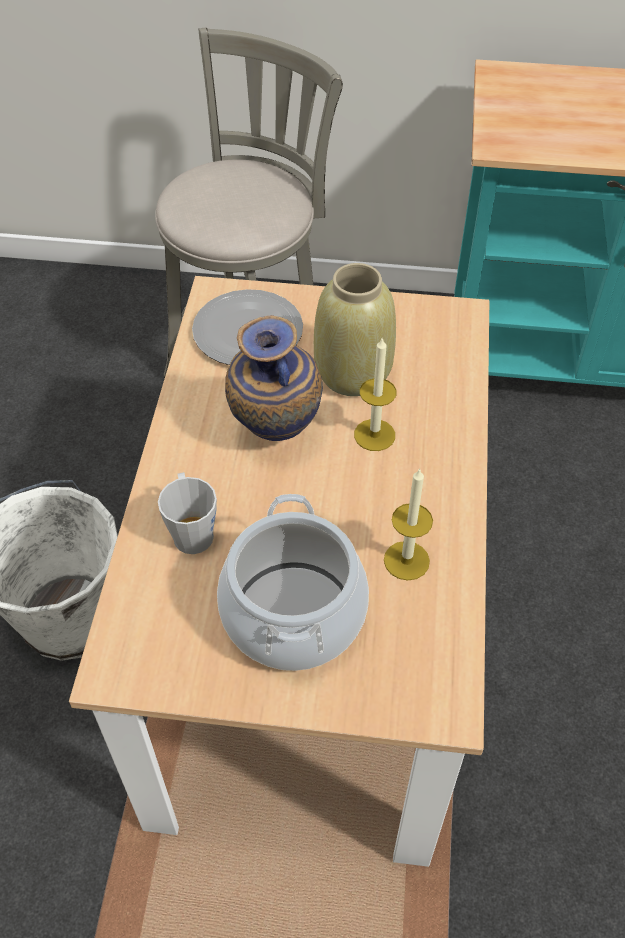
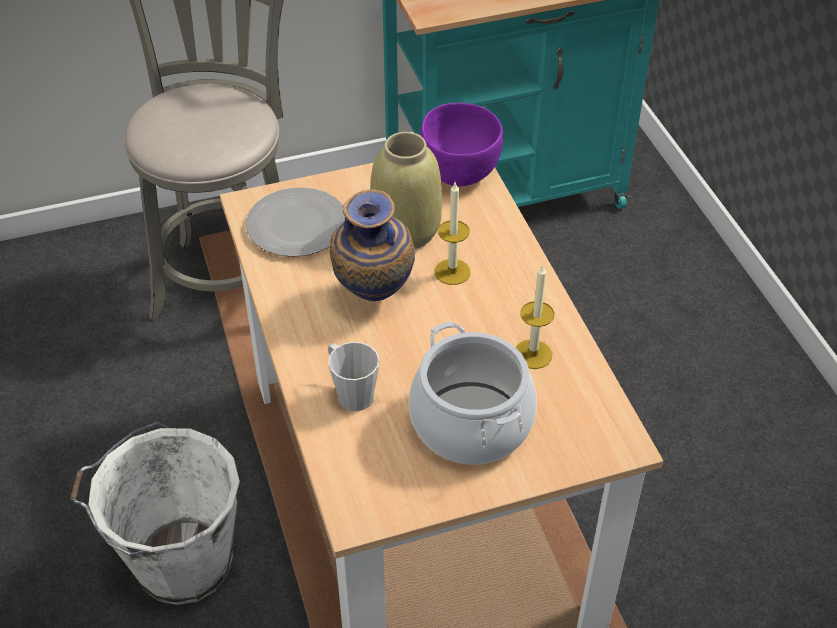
camera: 25 degrees left, 5 degrees down
none -> purple bowl [420,103,503,186]

